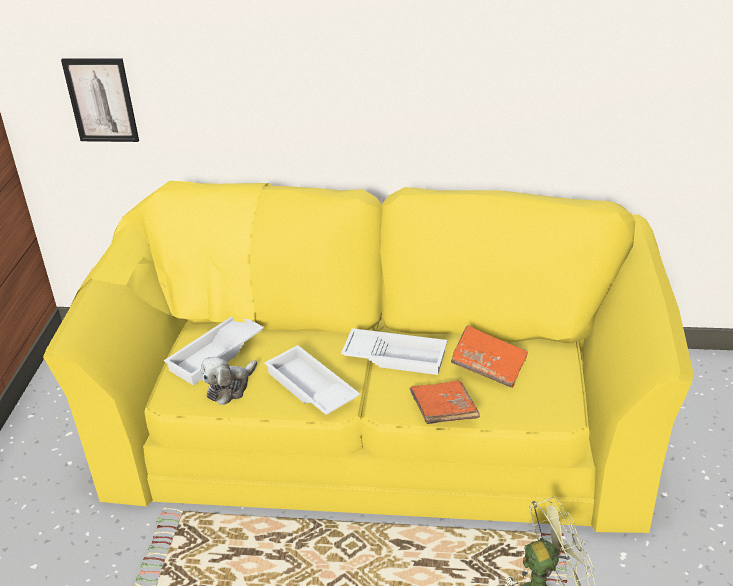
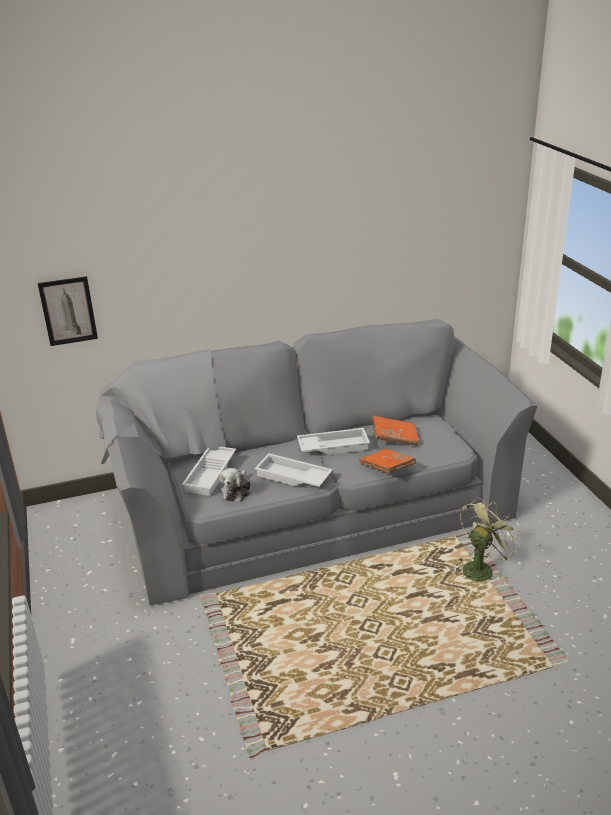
camera: 25 degrees left, 5 degrees down
yellow sofa [43,181,693,533] -> grey sofa [96,319,537,606]

